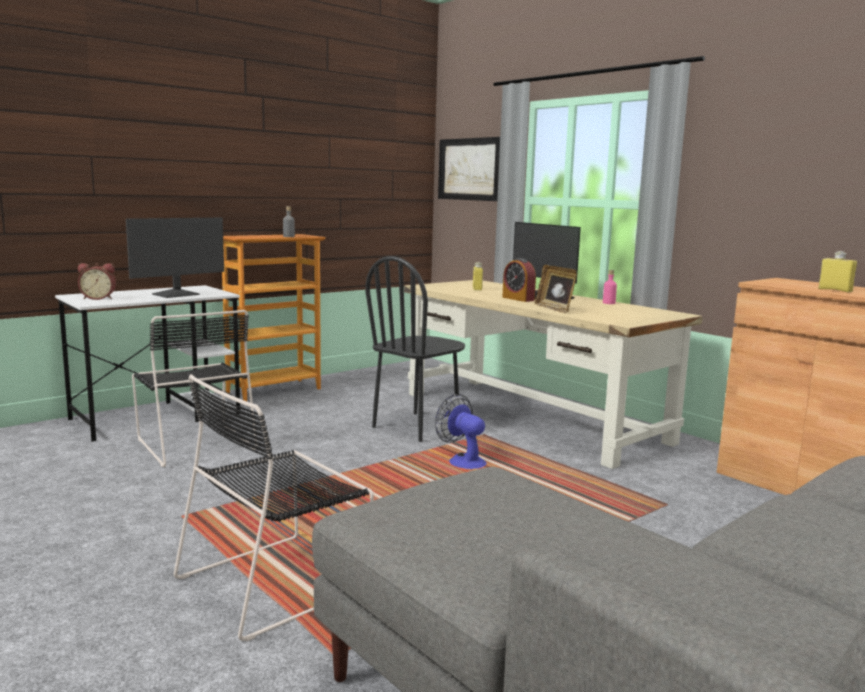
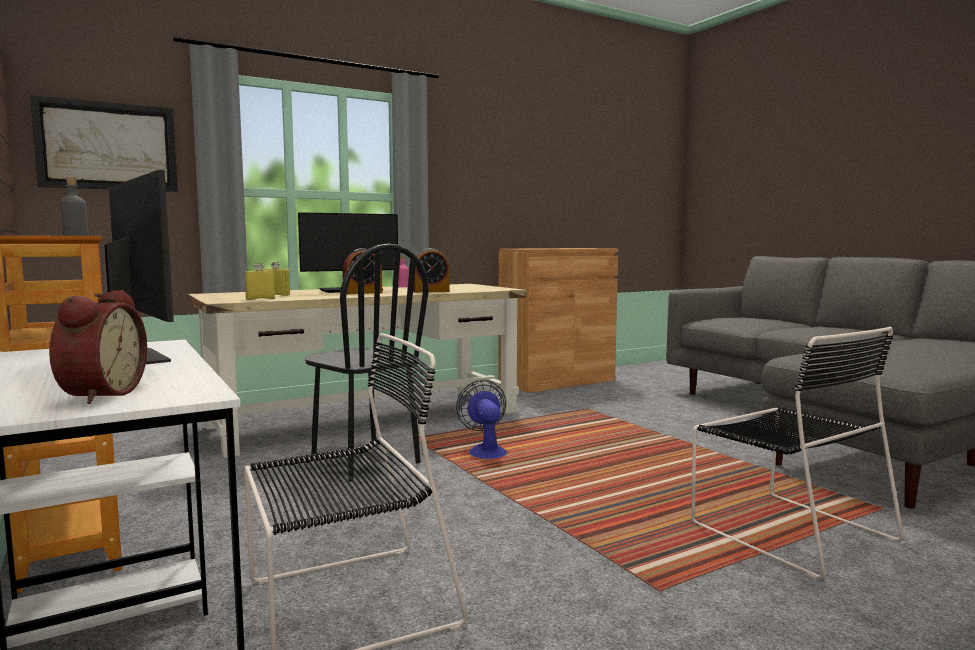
camera: 80 degrees left, 5 degrees down
fan [435,394,487,469] -> fan turned 105 degrees clockwise [456,380,507,459]
picture frame [535,265,577,313] -> alarm clock [413,248,449,293]
yellow bottle [819,251,857,292] -> yellow bottle moved to [245,263,275,300]

